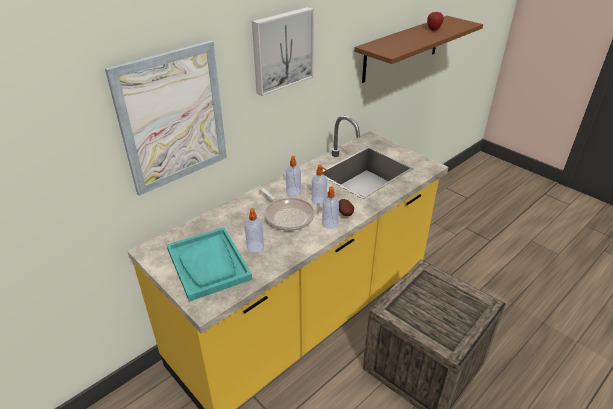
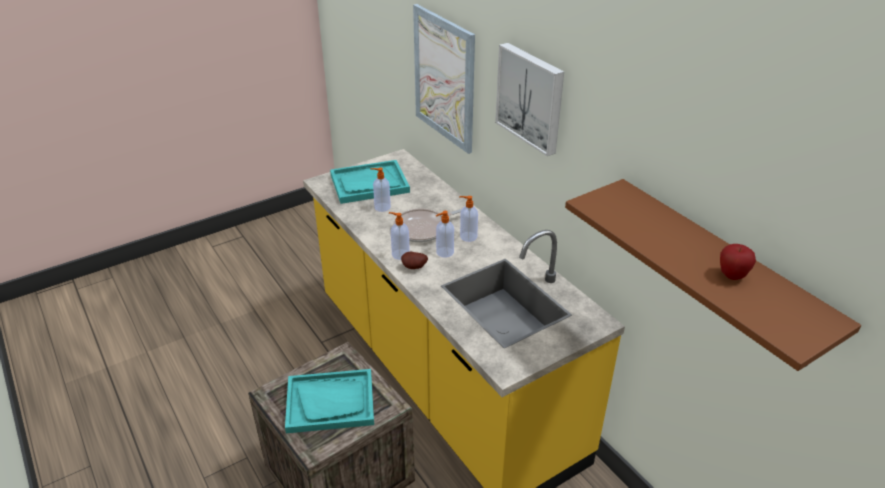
camera: 100 degrees right, 0 degrees up
none -> turquoise tray [285,369,374,433]

